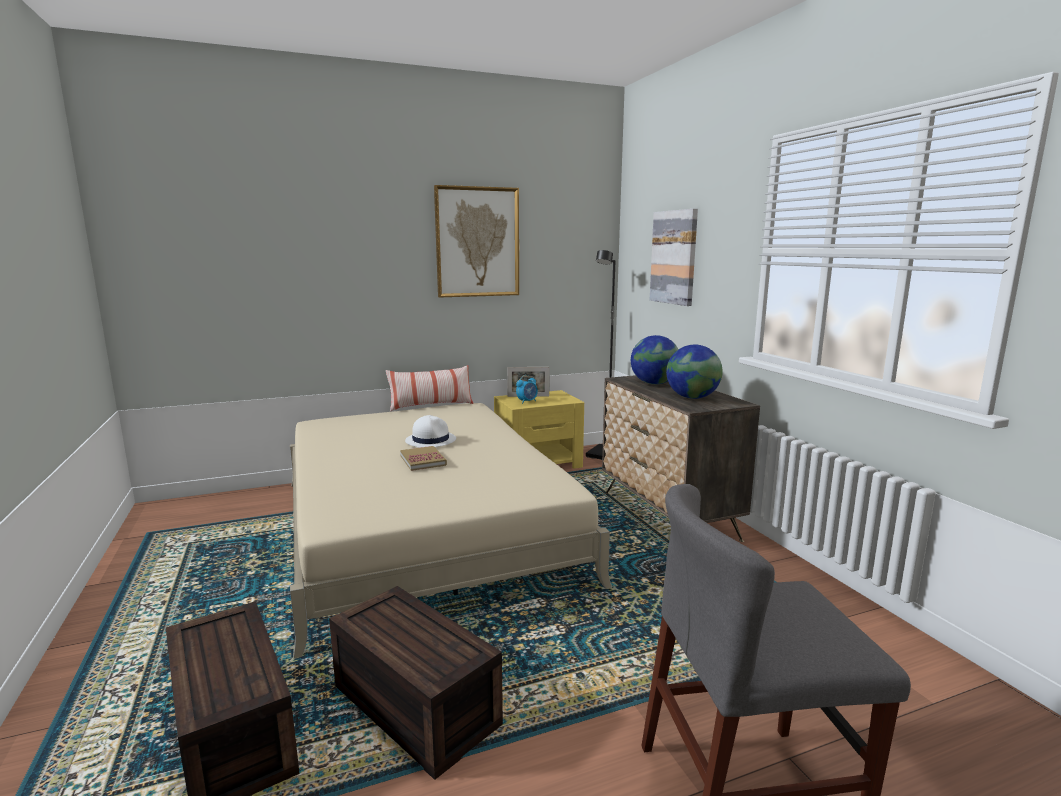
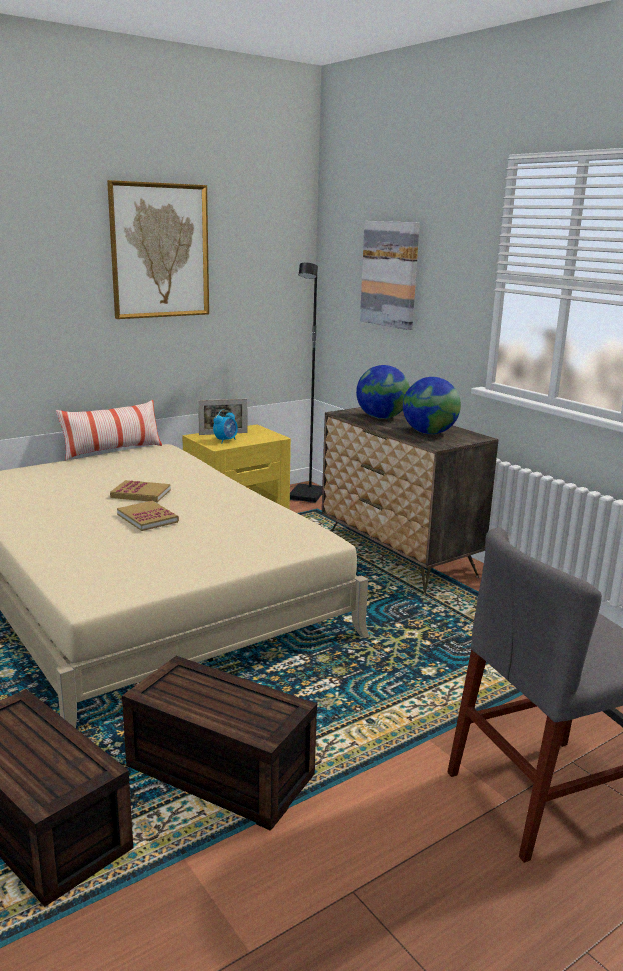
camera: 15 degrees left, 5 degrees up
white hat [405,415,456,448] -> book [110,480,171,502]

